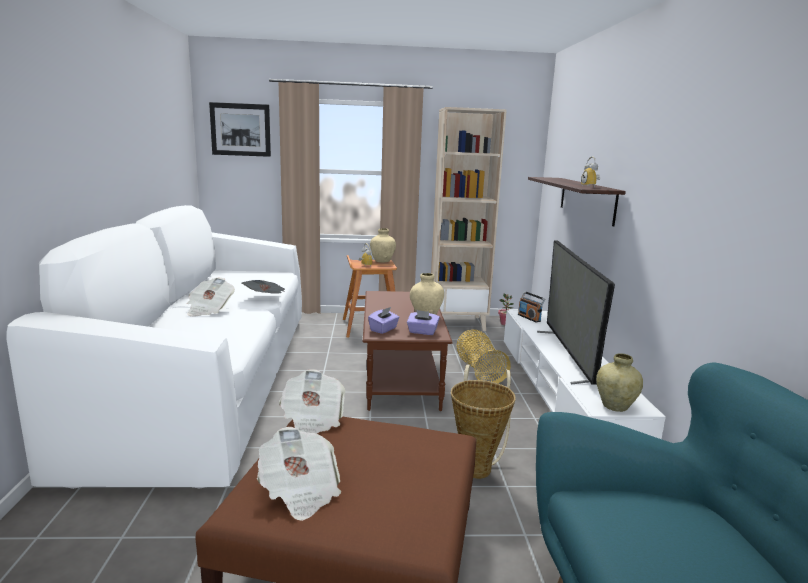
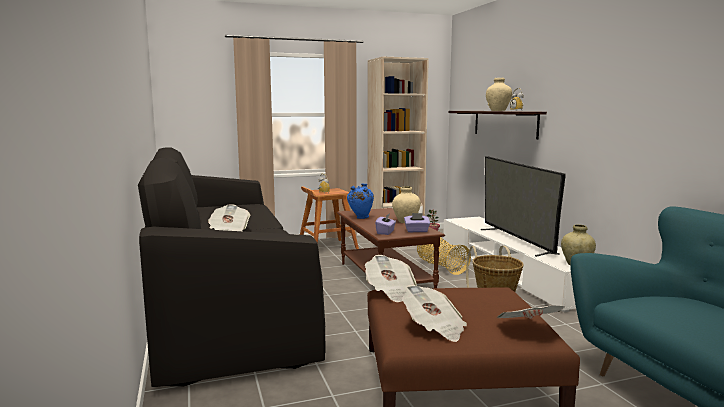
camera: 15 degrees left, 5 degrees down
white sofa [6,205,302,489] -> black sofa [138,147,325,387]
picture [209,102,271,157] -> none
newspaper [241,280,285,294] -> newspaper moved to [497,305,565,319]
beige vase [370,228,396,263] -> beige vase moved to [486,78,512,111]
radio [518,291,545,322] -> none
none -> blue vase [347,183,374,219]

